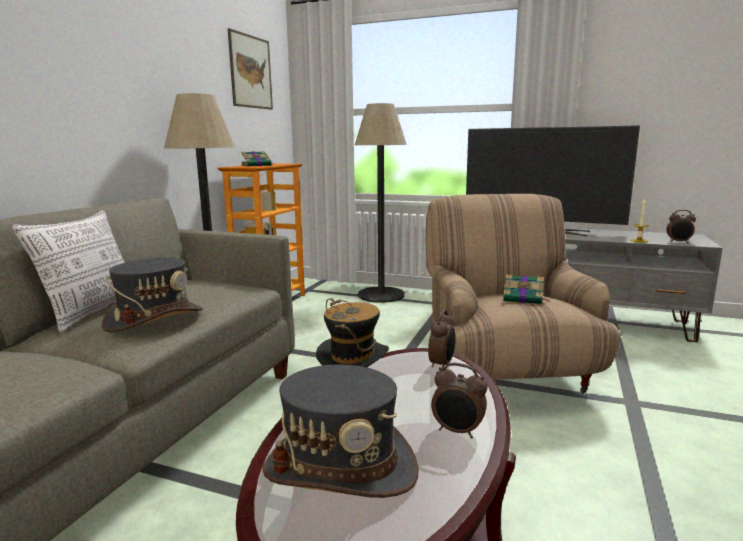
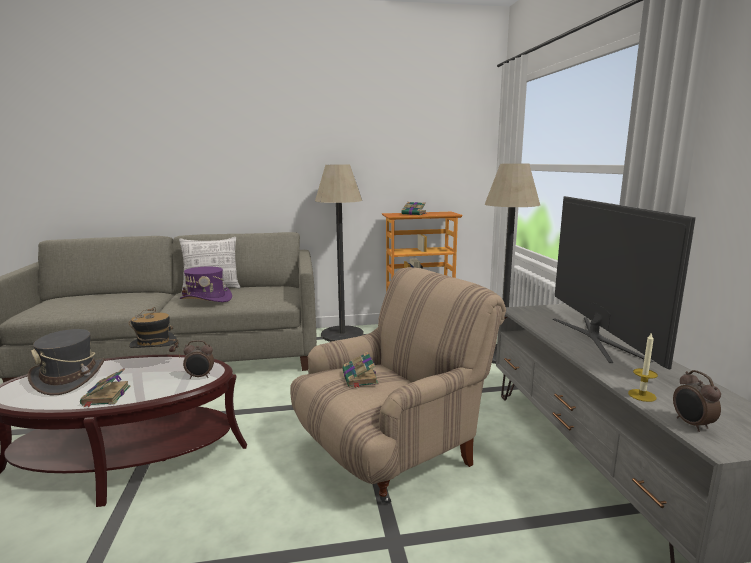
camera: 60 degrees right, 0 degrees up
grey hat [102,258,203,333] -> purple hat [180,266,232,302]
picture [228,28,273,110] -> none
alarm clock [431,363,488,438] -> book [80,368,130,407]

